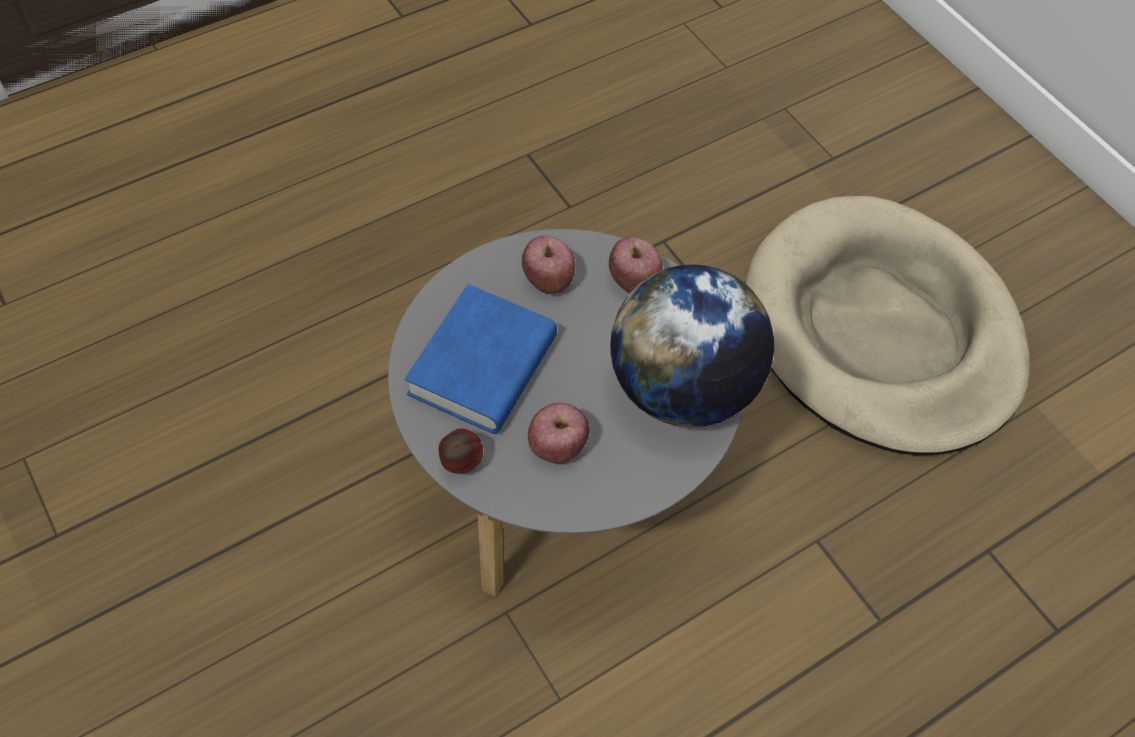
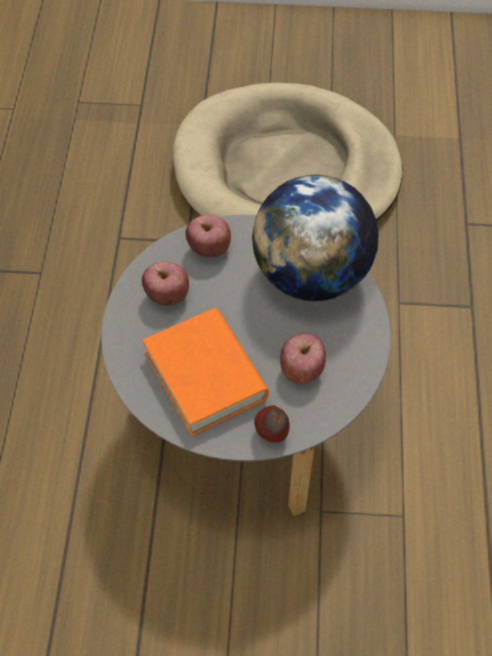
camera: 50 degrees left, 0 degrees up
blue book [405,284,557,434] -> orange book [143,308,268,436]

